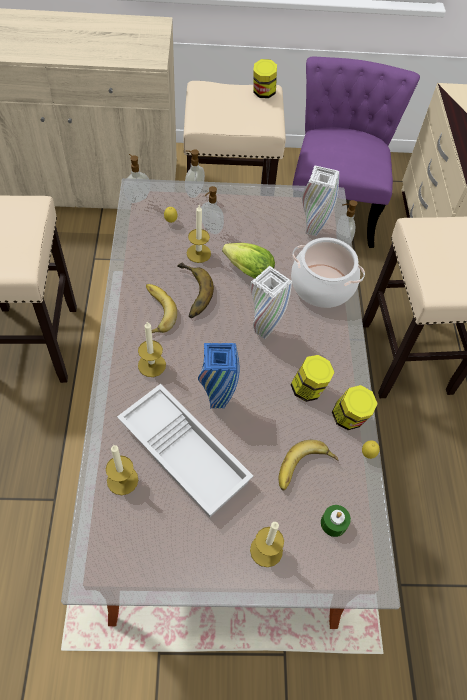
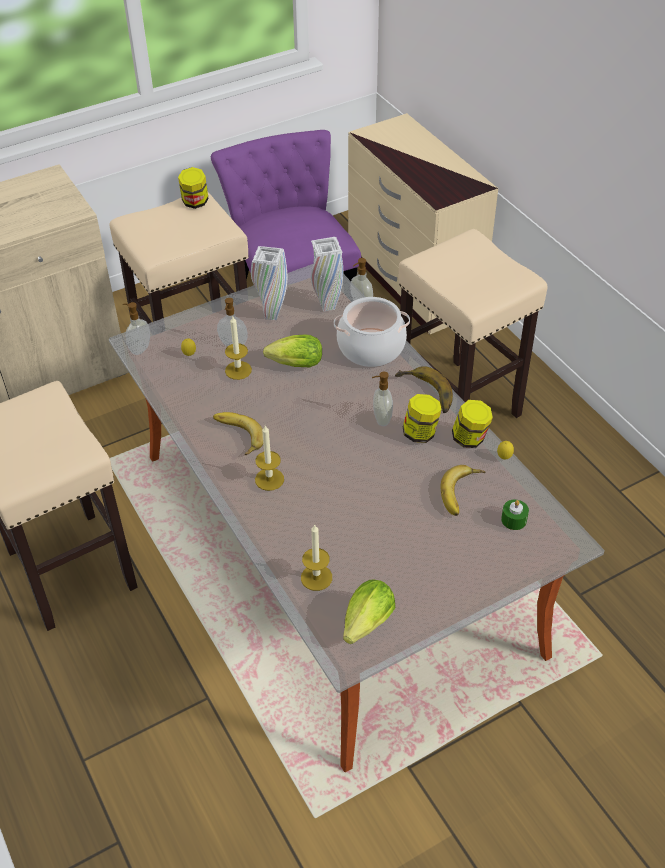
camera: 25 degrees left, 10 degrees down
white tray [117,384,253,517] -> none
banana [177,262,214,318] -> banana moved to [395,366,453,413]
soap dispenser [185,149,205,198] -> soap dispenser moved to [372,372,393,426]
blue vase [198,343,240,408] -> none
white vase [250,266,292,339] -> white vase moved to [251,246,287,320]
candle [250,522,284,567] -> none
none -> lettuce [343,580,395,644]

